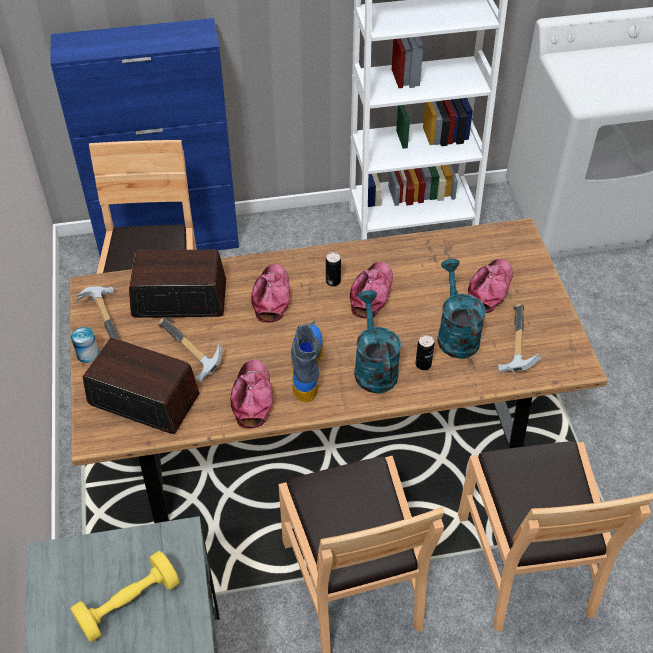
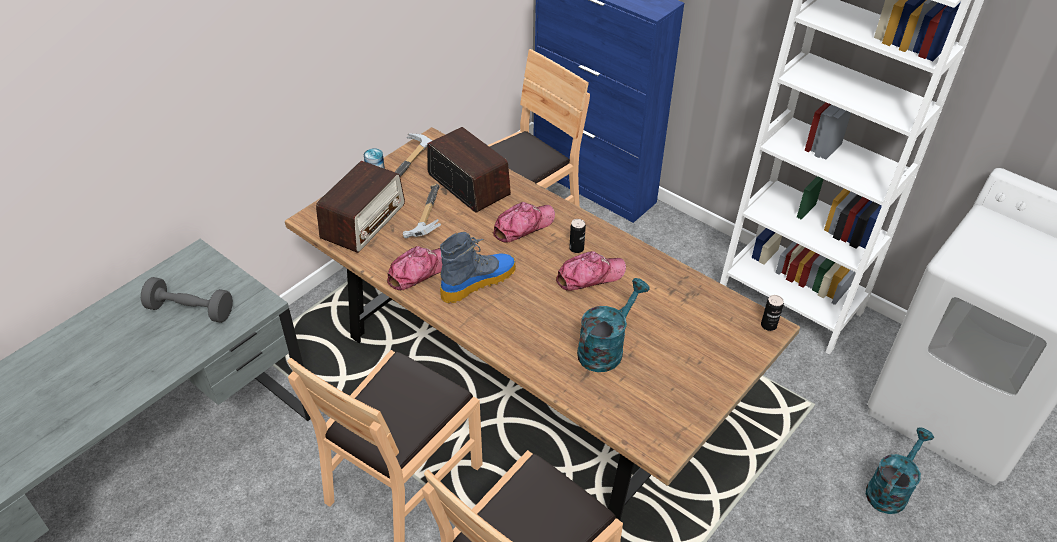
camera: 50 degrees right, 5 degrees down
yellow dumbbell [71,551,179,642] -> grey dumbbell [141,277,233,323]
radio [83,337,199,434] -> radio turned 45 degrees clockwise [316,161,405,253]
turquoise watering can [354,290,401,394] -> turquoise watering can moved to [866,427,934,514]
can [415,335,434,370] -> can moved to [761,295,784,331]
cap [468,259,513,313] -> none
hammer [498,303,542,373] -> none

